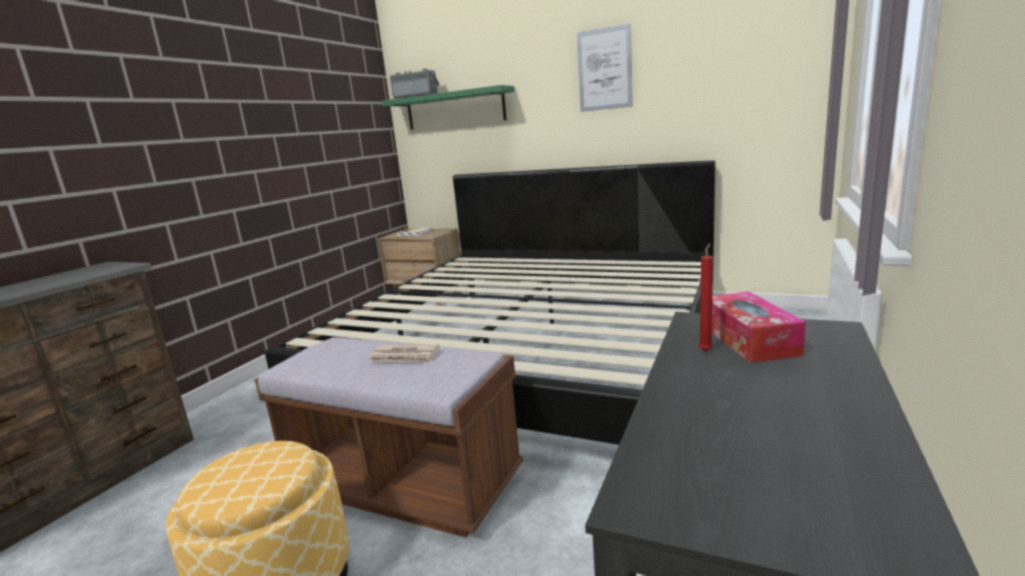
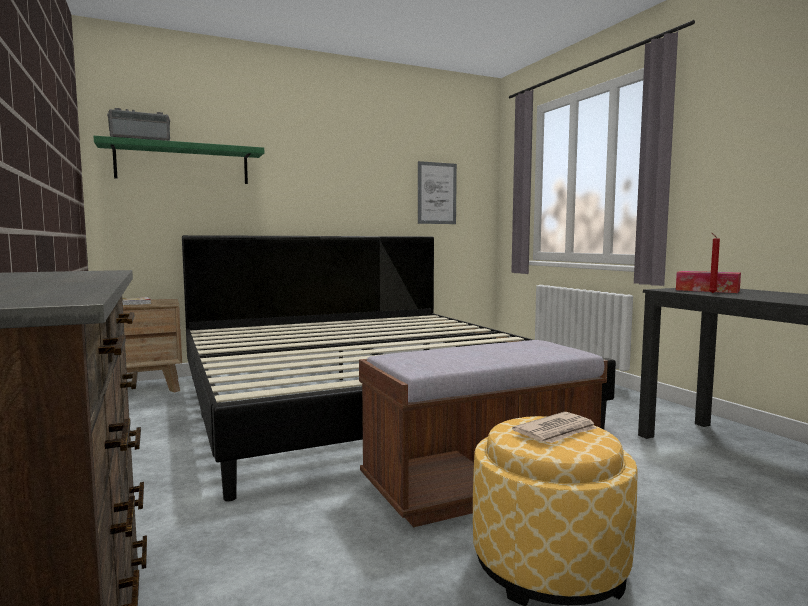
camera: 50 degrees left, 10 degrees down
newspaper [369,345,439,363] -> newspaper moved to [512,412,596,443]
picture [577,24,633,112] -> picture moved to [418,161,457,224]

